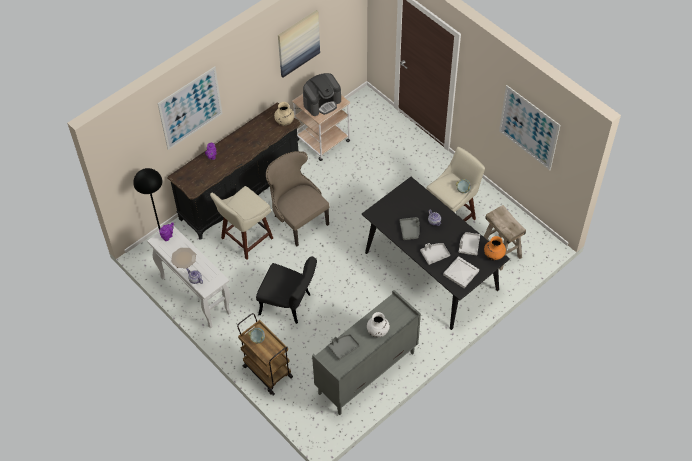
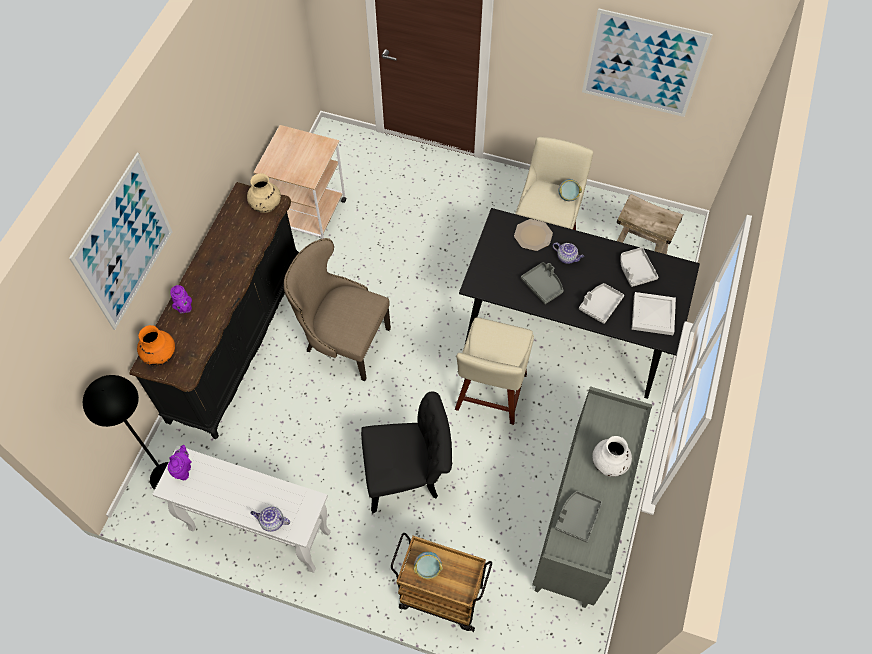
camera: 30 degrees left, 5 degrees up
plate [171,248,196,268] -> plate moved to [514,219,553,251]
beige stool [210,186,273,260] -> beige stool moved to [455,317,534,425]
picture [278,10,320,78] -> none
coffee machine [303,73,341,116] -> none
orange vase [484,236,506,261] -> orange vase moved to [137,325,175,366]

